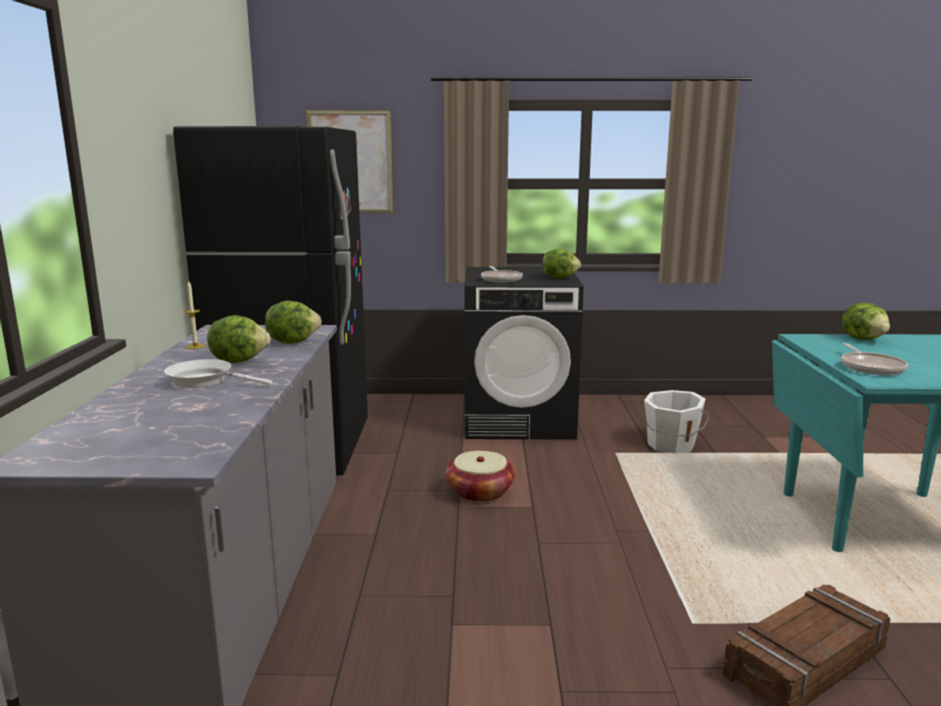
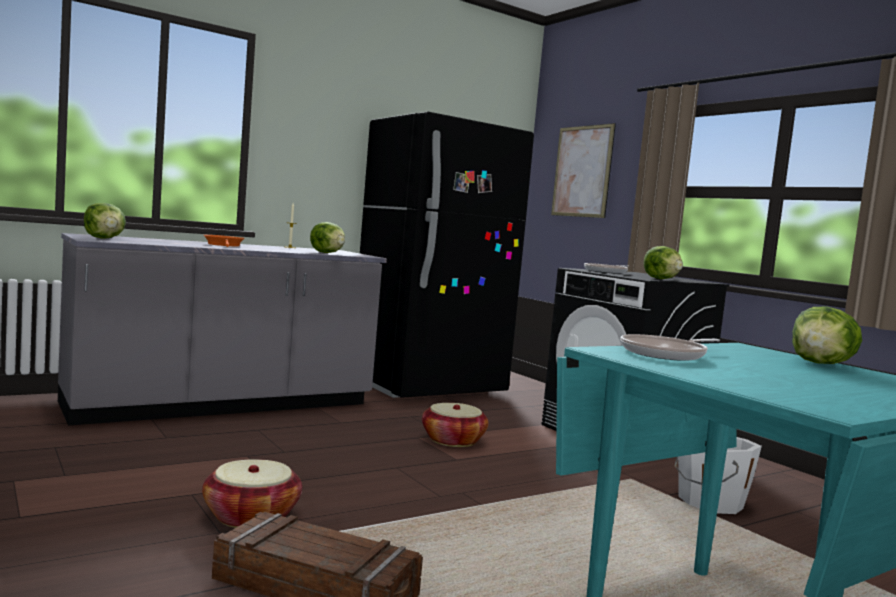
camera: 55 degrees right, 10 degrees down
white frying pan [164,359,272,388] -> orange frying pan [204,235,245,247]
lettuce [207,315,271,363] -> lettuce moved to [84,203,126,239]
none -> basket [202,459,302,528]

